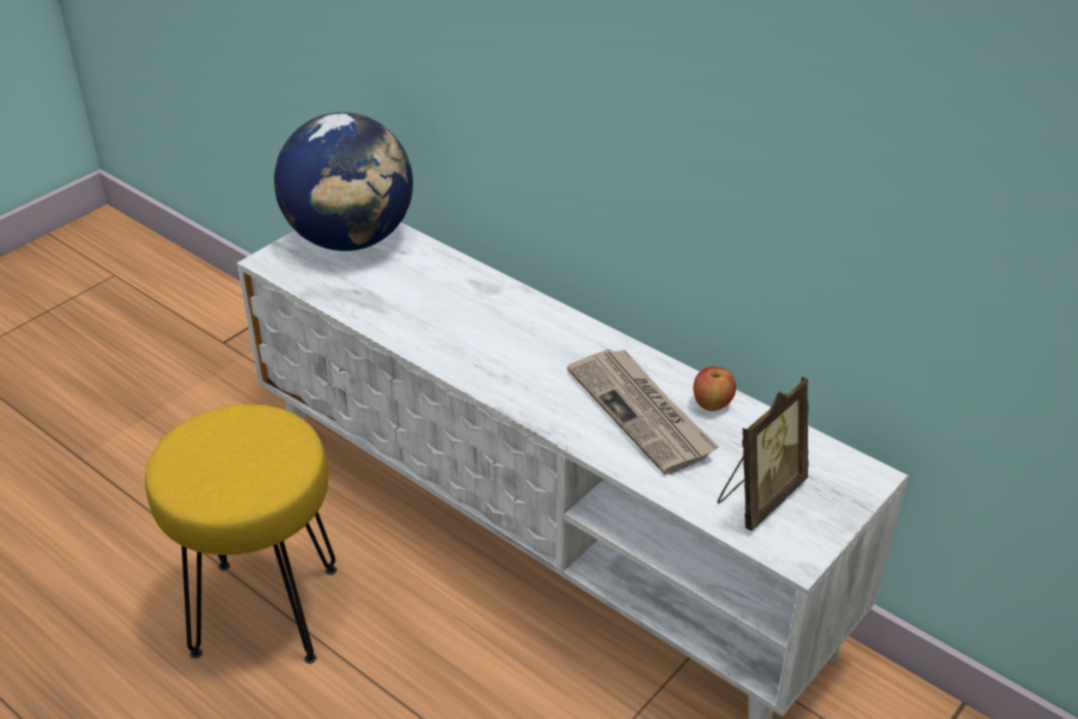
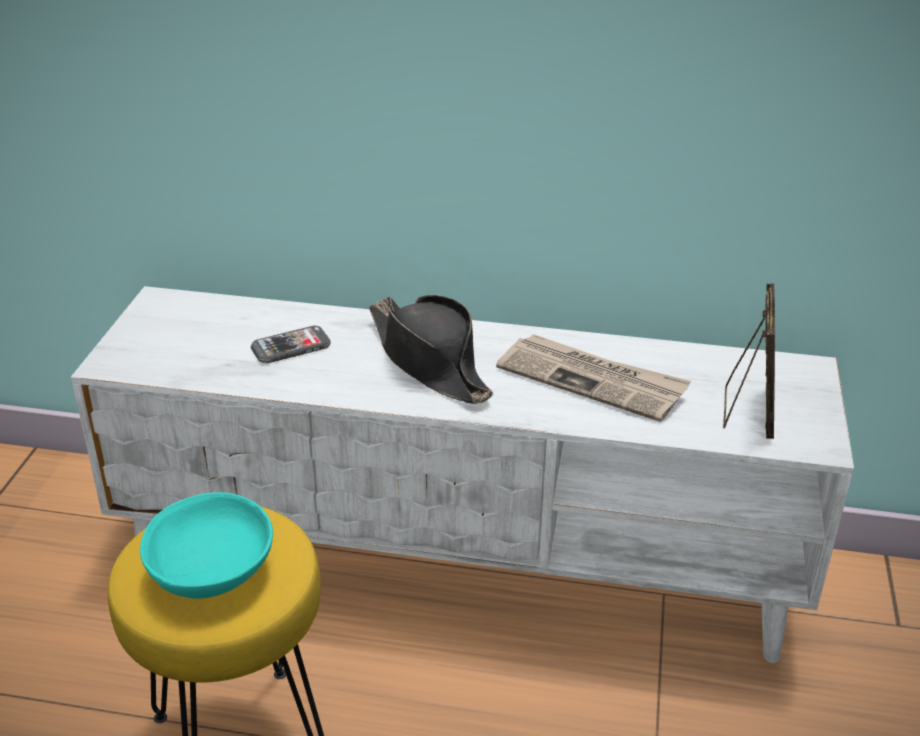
camera: 30 degrees left, 5 degrees down
globe [274,112,413,251] -> none
apple [693,366,736,411] -> none
none -> turquoise bowl [140,492,273,599]
none -> phone [251,326,331,364]
none -> black hat [369,295,493,404]

